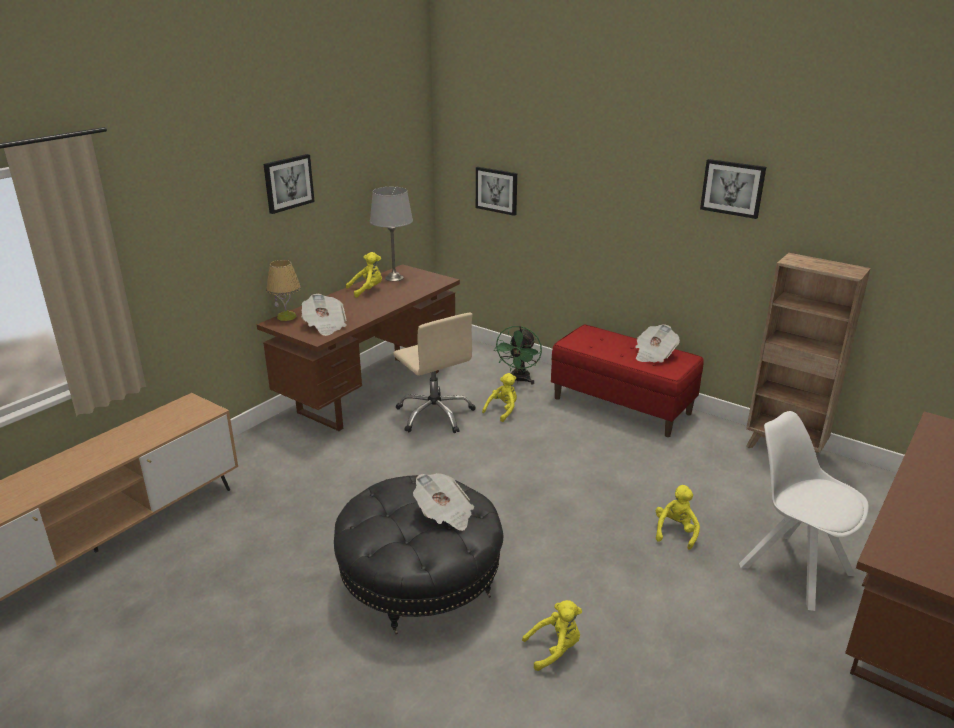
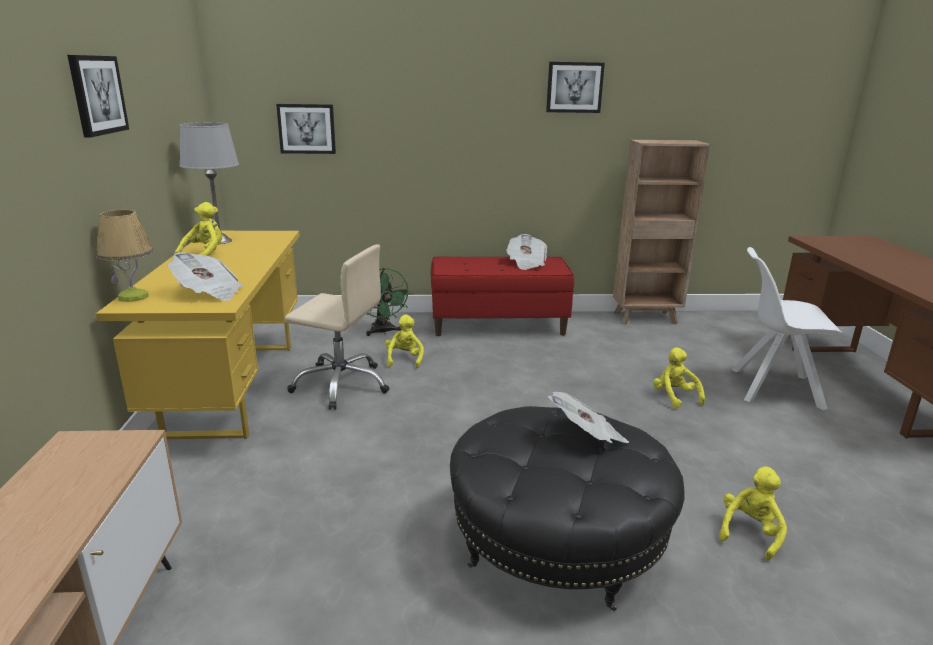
camera: 40 degrees left, 5 degrees down
brown desk [257,264,460,432] -> yellow desk [96,231,300,439]

